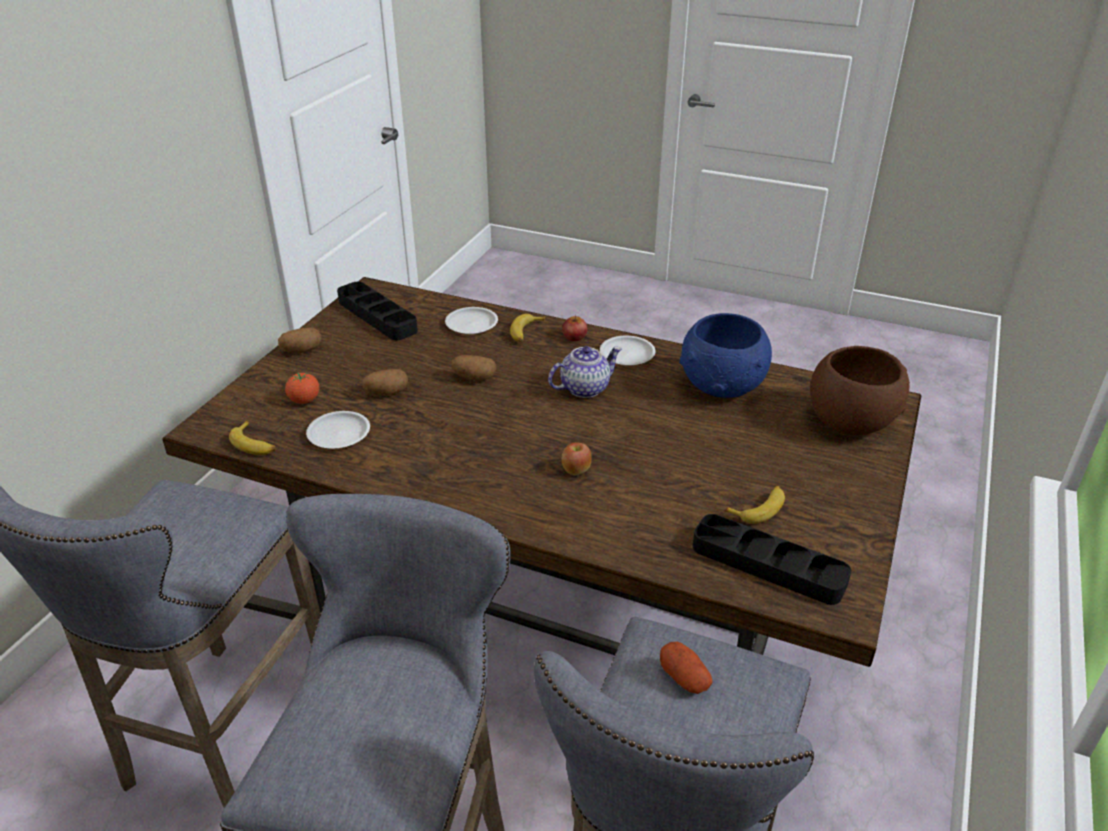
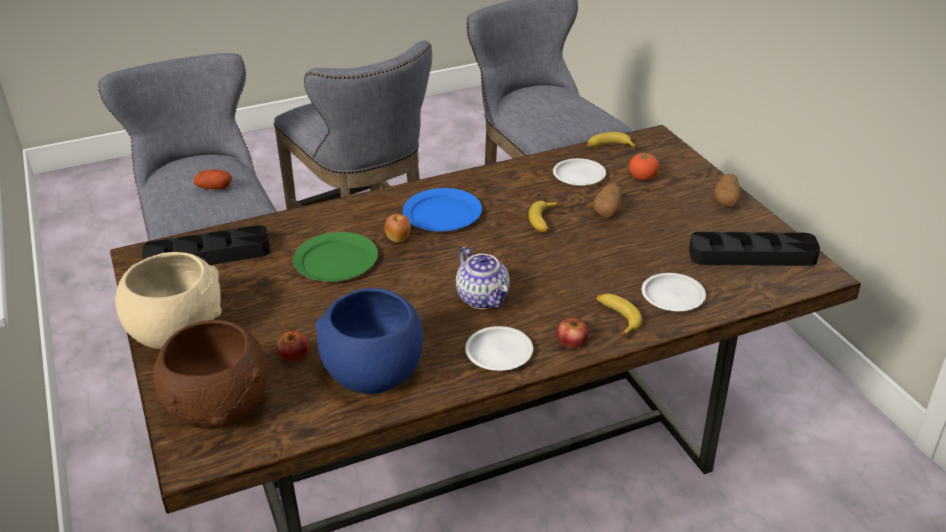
camera: 135 degrees right, 0 degrees up
potato [452,355,497,381] -> none
teapot [548,346,622,398] -> teapot turned 45 degrees counterclockwise [456,246,510,309]
banana [724,486,785,524] -> banana moved to [528,201,558,233]
none -> beige bowl [115,252,222,349]
none -> apple [276,331,309,362]
none -> green plate [293,232,378,282]
none -> blue plate [403,188,482,231]

